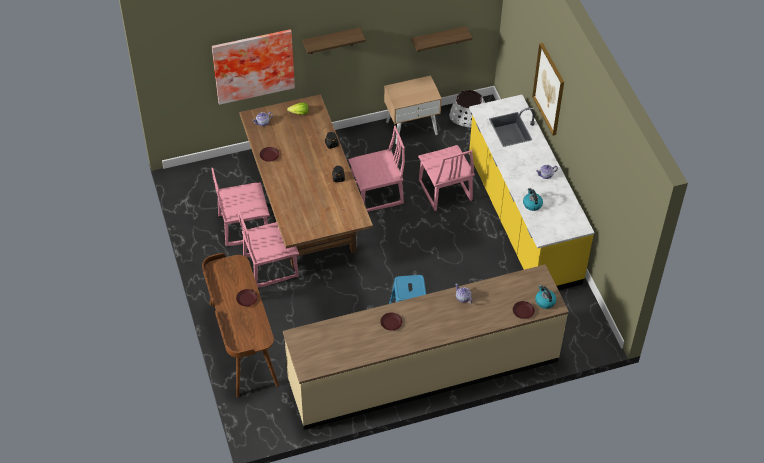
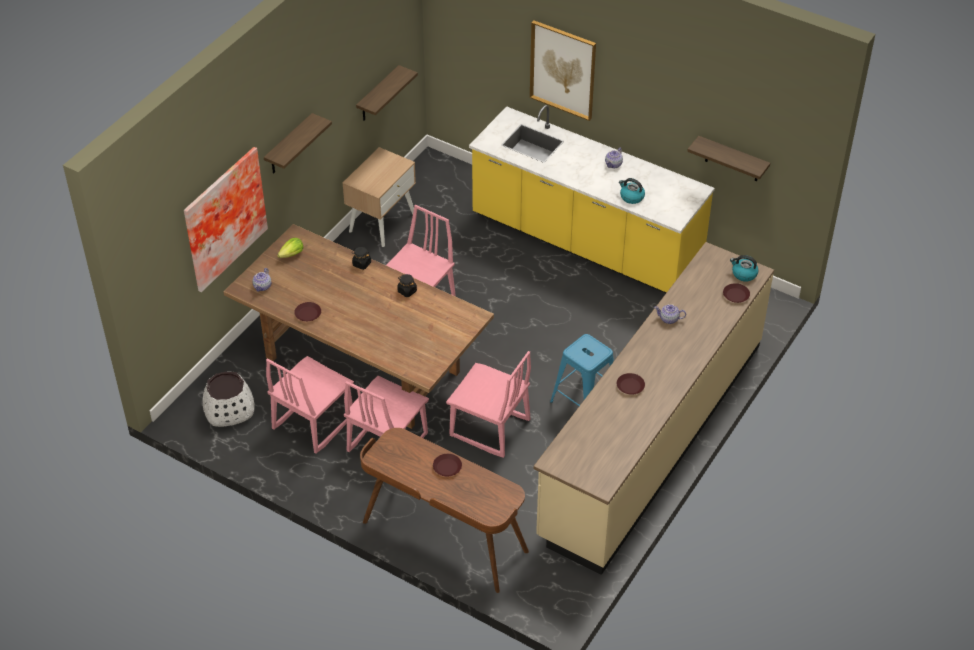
camera: 40 degrees left, 5 degrees down
pink chair [418,145,475,211] -> pink chair moved to [446,351,531,458]
white planter [449,90,485,128] -> white planter moved to [202,371,255,427]
none -> shelf [687,136,770,181]

